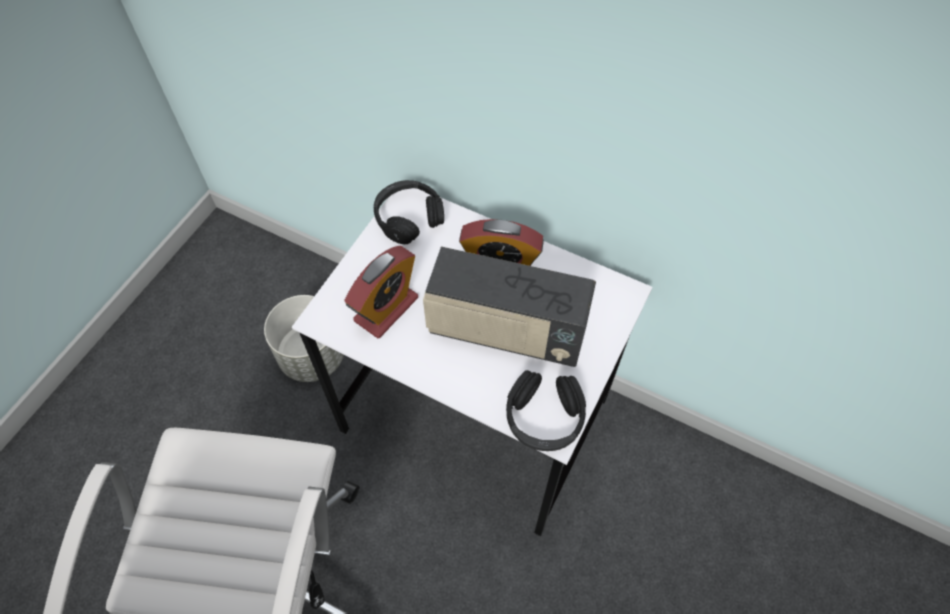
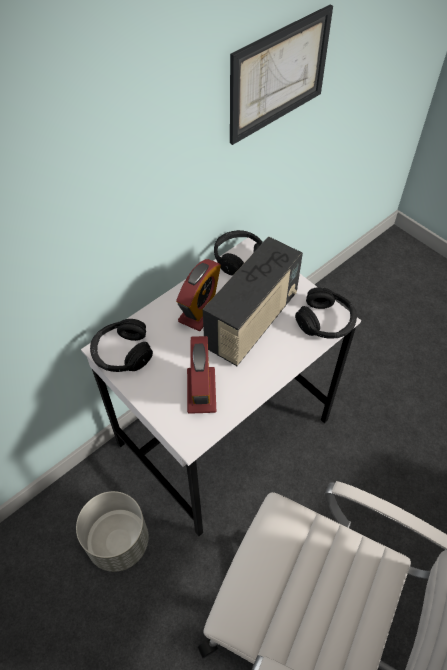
camera: 70 degrees left, 5 degrees down
alarm clock [344,245,418,338] -> alarm clock turned 150 degrees counterclockwise [187,336,216,414]
none -> black headphones [214,230,263,276]
none -> picture [230,5,333,145]

